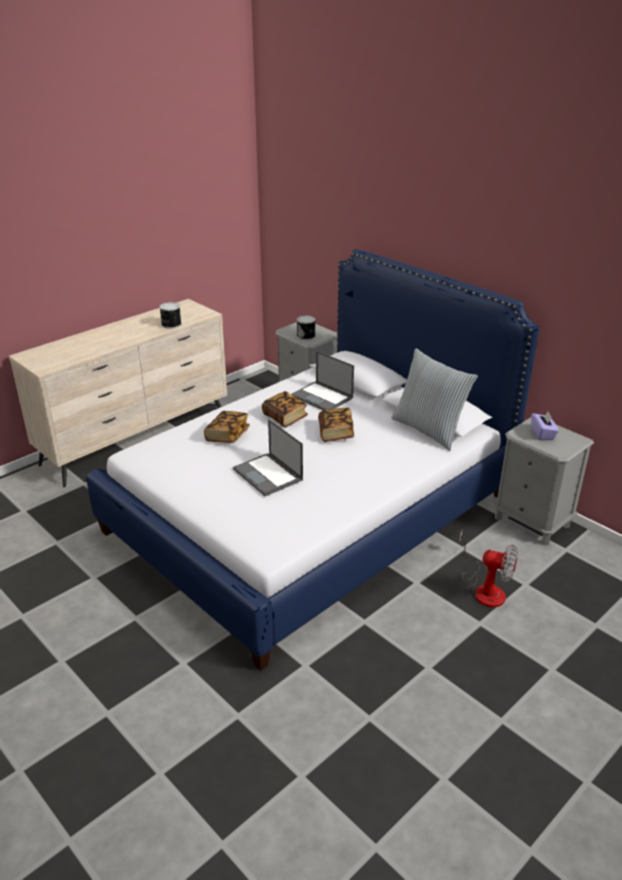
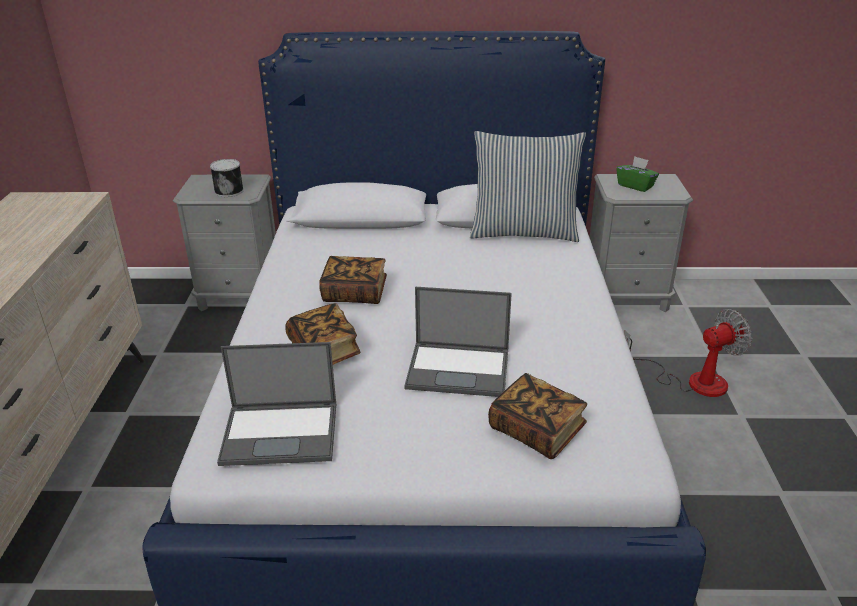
camera: 45 degrees left, 0 degrees up
can [159,302,182,329] -> none
laptop [292,351,354,410] -> laptop moved to [217,342,336,466]
book [318,408,354,442] -> book moved to [488,373,587,459]
purple tissue box [531,412,559,440] -> green tissue box [616,156,659,192]

